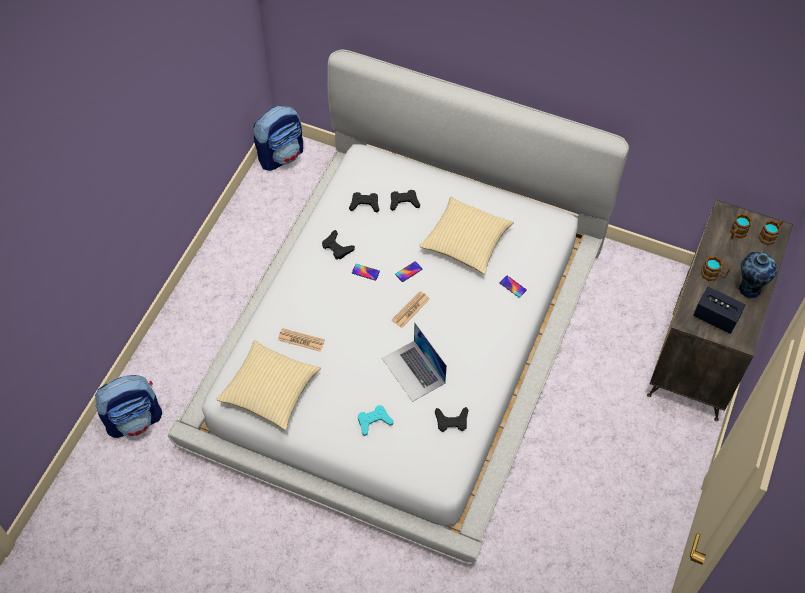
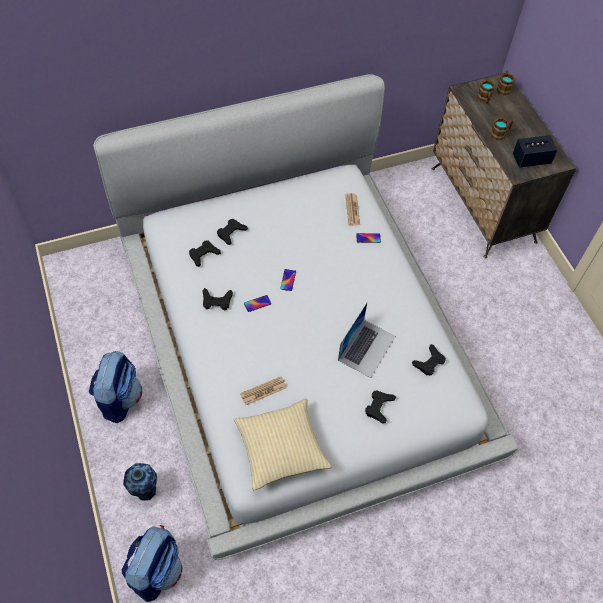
camera: 45 degrees left, 0 degrees up
backpack [253,106,303,171] -> backpack moved to [89,351,142,423]
turquoise game controller [358,405,393,436] -> black game controller [365,390,396,424]
laptop [382,322,447,402] -> laptop turned 75 degrees counterclockwise [338,303,396,378]
newspaper [392,291,430,328] -> newspaper moved to [345,193,360,226]
pillow [419,197,514,274] -> none
vase [739,252,777,298] -> vase moved to [123,463,157,501]

